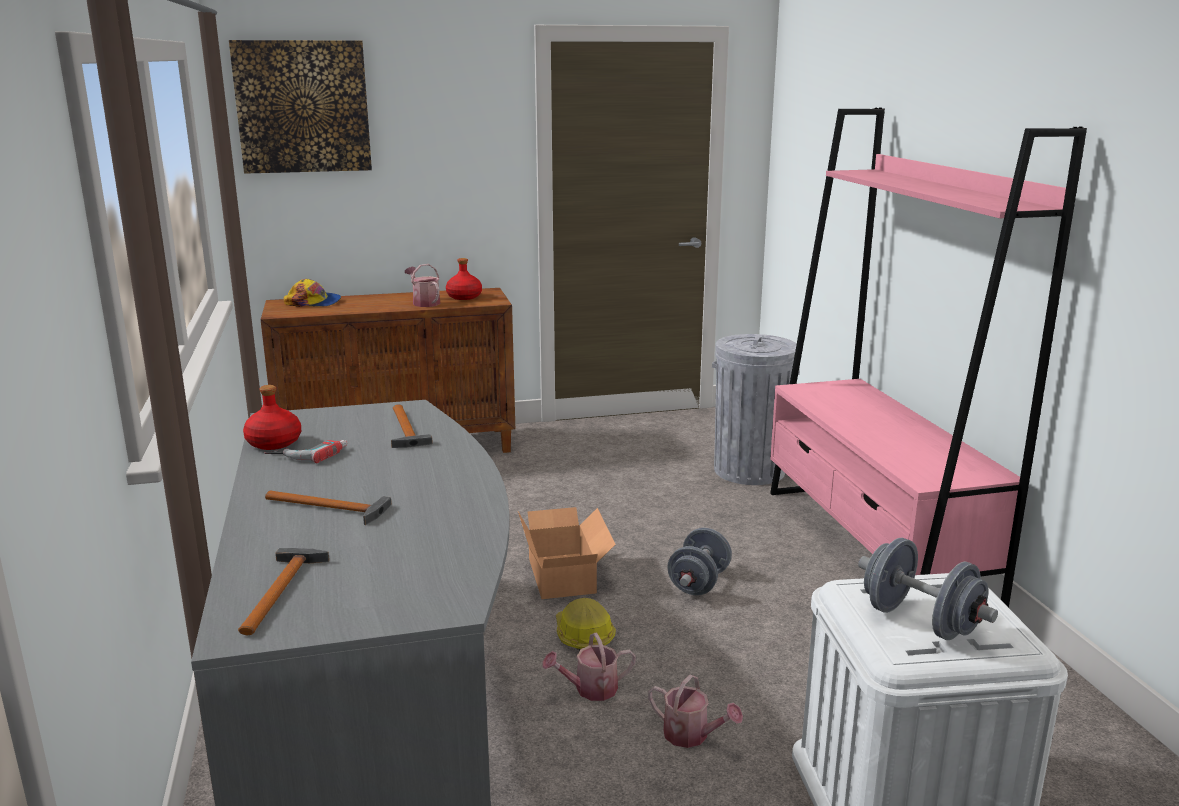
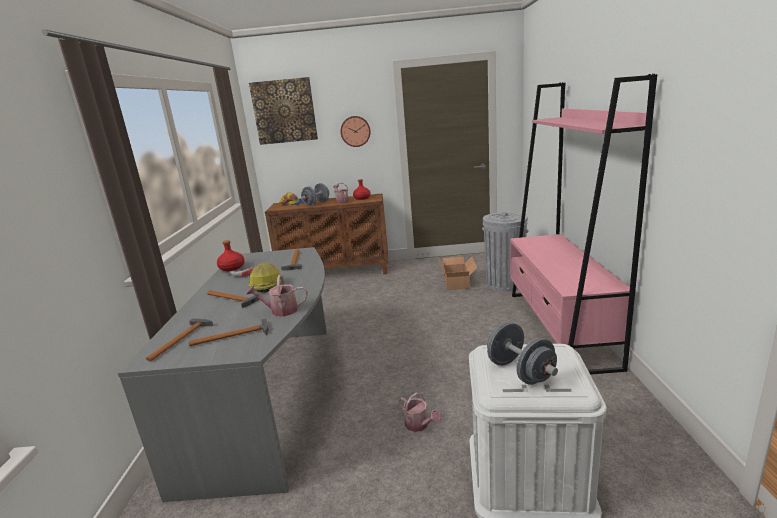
camera: 15 degrees right, 0 degrees up
cardboard box [518,507,616,599] -> cardboard box moved to [439,257,477,290]
watering can [542,632,636,701] -> watering can moved to [246,275,308,316]
hard hat [556,598,616,650] -> hard hat moved to [248,263,283,292]
grey dumbbell [667,528,732,595] -> grey dumbbell moved to [301,183,329,206]
none -> hammer [189,318,269,346]
none -> wall clock [341,116,371,147]

